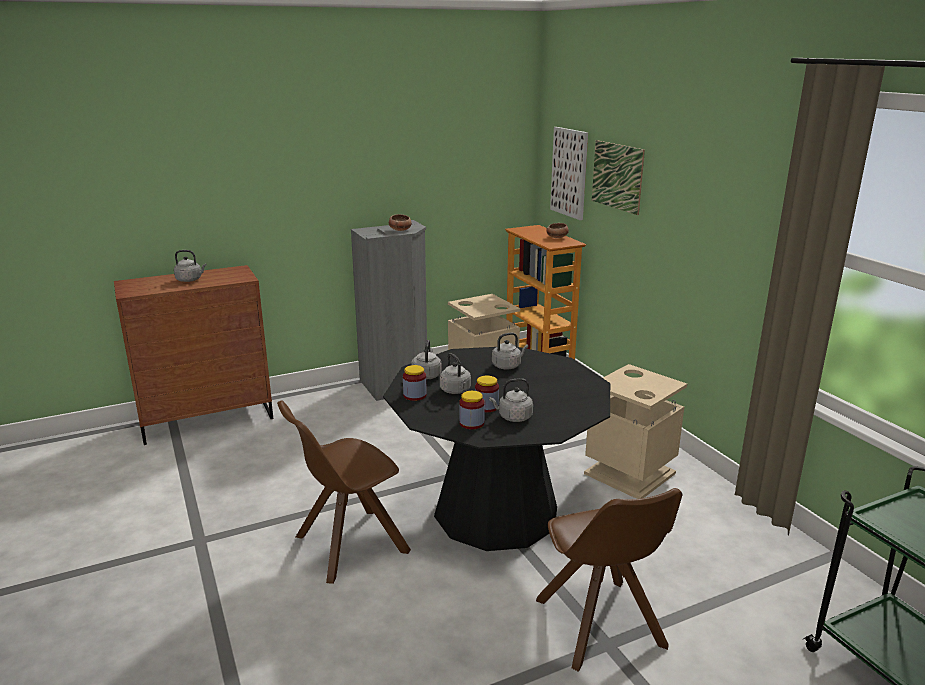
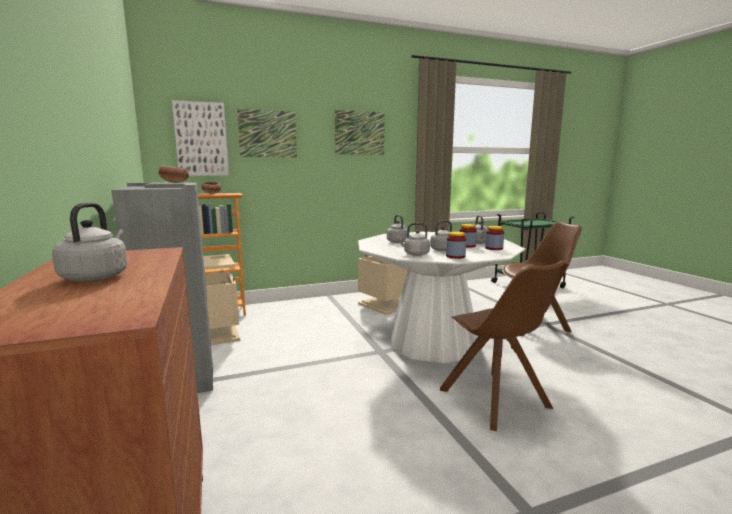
camera: 85 degrees left, 10 degrees down
black dining table [383,347,610,551] -> white dining table [358,232,525,363]
none -> picture [335,110,385,155]

